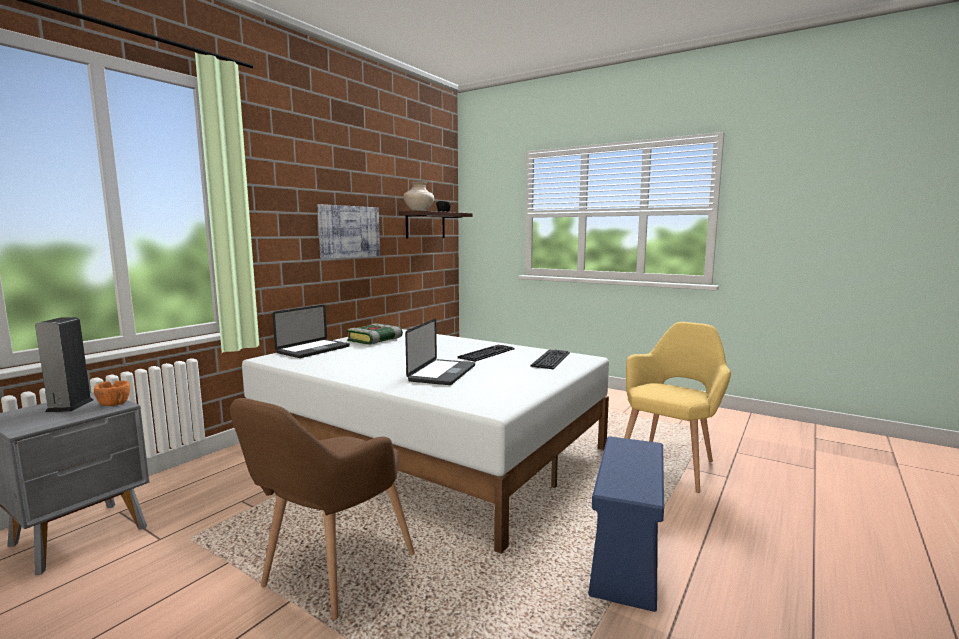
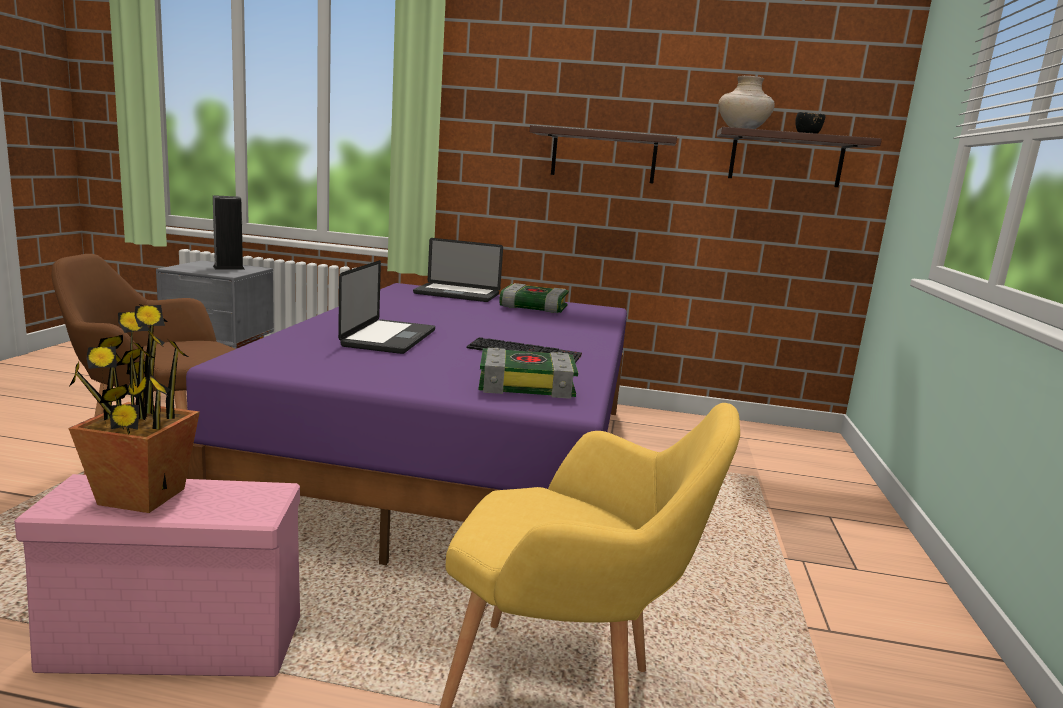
camera: 65 degrees right, 5 degrees up
orange bowl [94,381,130,406] -> none
white bed [242,329,609,554] -> purple bed [186,283,627,565]
picture [318,204,380,259] -> shelf [530,125,677,183]
laptop [405,319,475,385] -> laptop turned 75 degrees counterclockwise [338,260,435,354]
keyboard [530,349,570,369] -> book [479,348,578,399]
blue storage box [588,436,664,612] -> pink storage box [14,474,300,677]
none -> potted plant [68,304,200,513]

